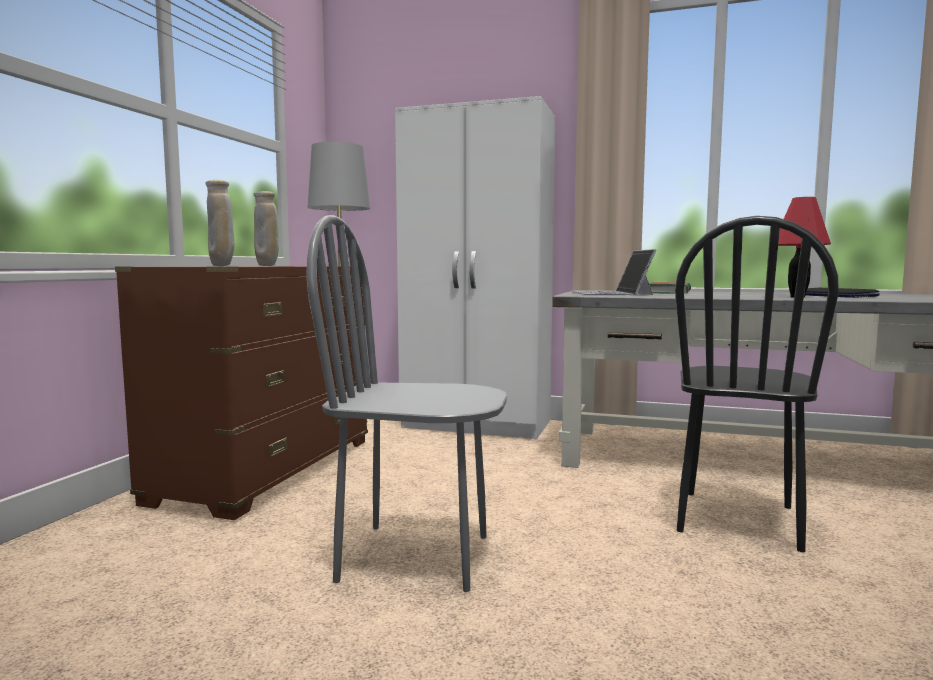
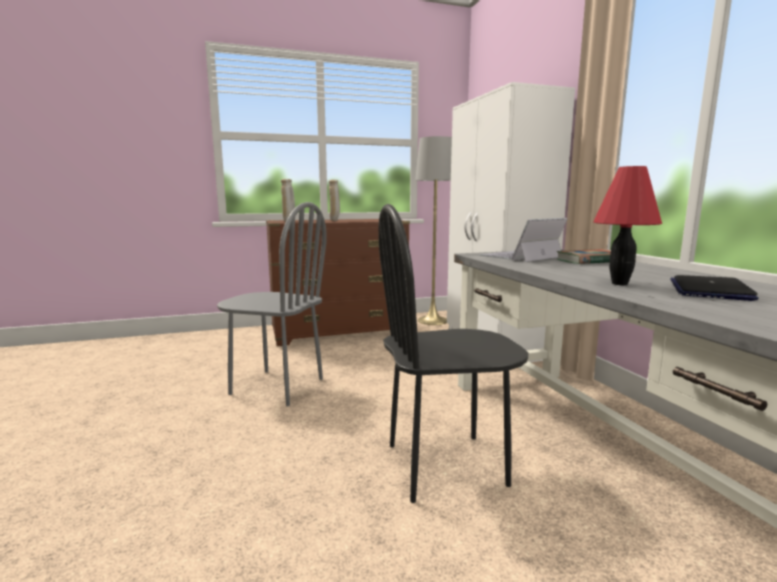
camera: 55 degrees right, 5 degrees up
grey chair [307,215,507,592] -> grey chair turned 135 degrees clockwise [217,202,327,406]

